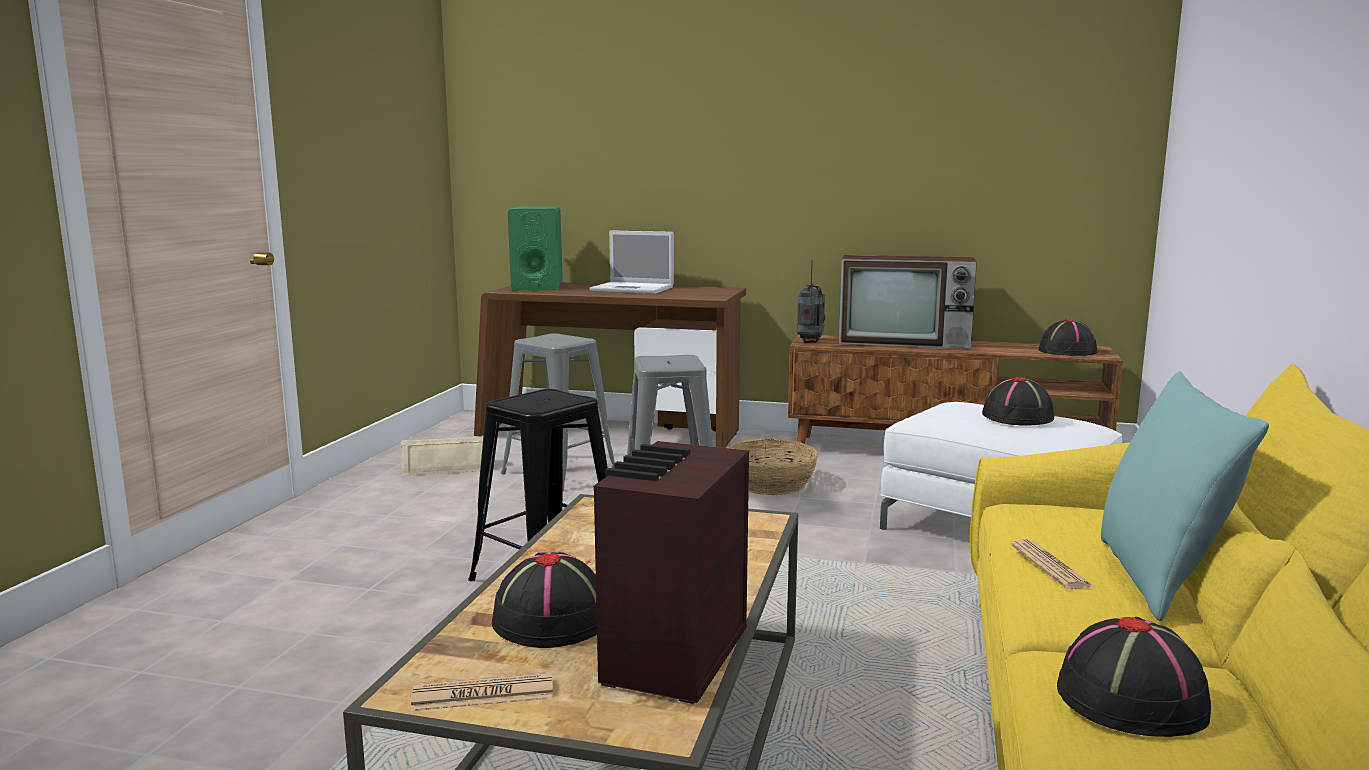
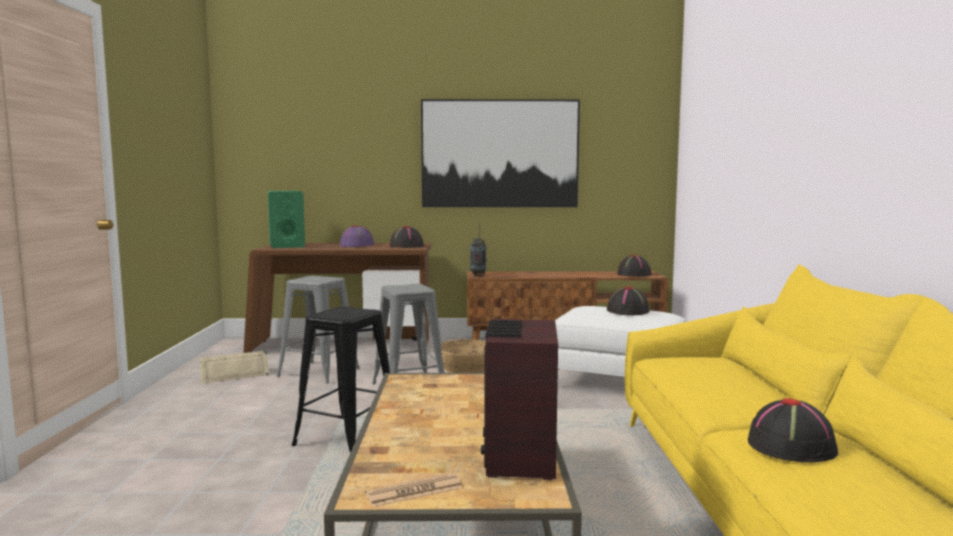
camera: 15 degrees left, 5 degrees down
black hat [492,552,597,648] -> black hat moved to [390,226,424,248]
laptop [590,230,674,294] -> purple hat [340,225,374,247]
television [839,255,977,349] -> none
newspaper [1010,539,1094,589] -> none
turquoise pillow [1101,371,1269,621] -> none
none -> picture [421,99,580,207]

